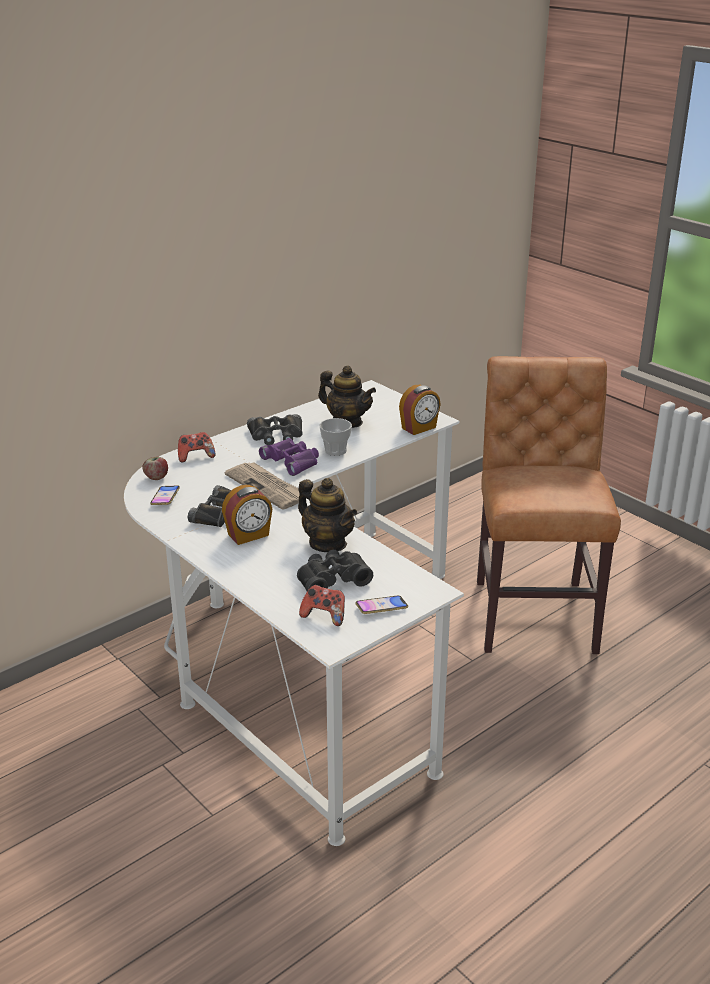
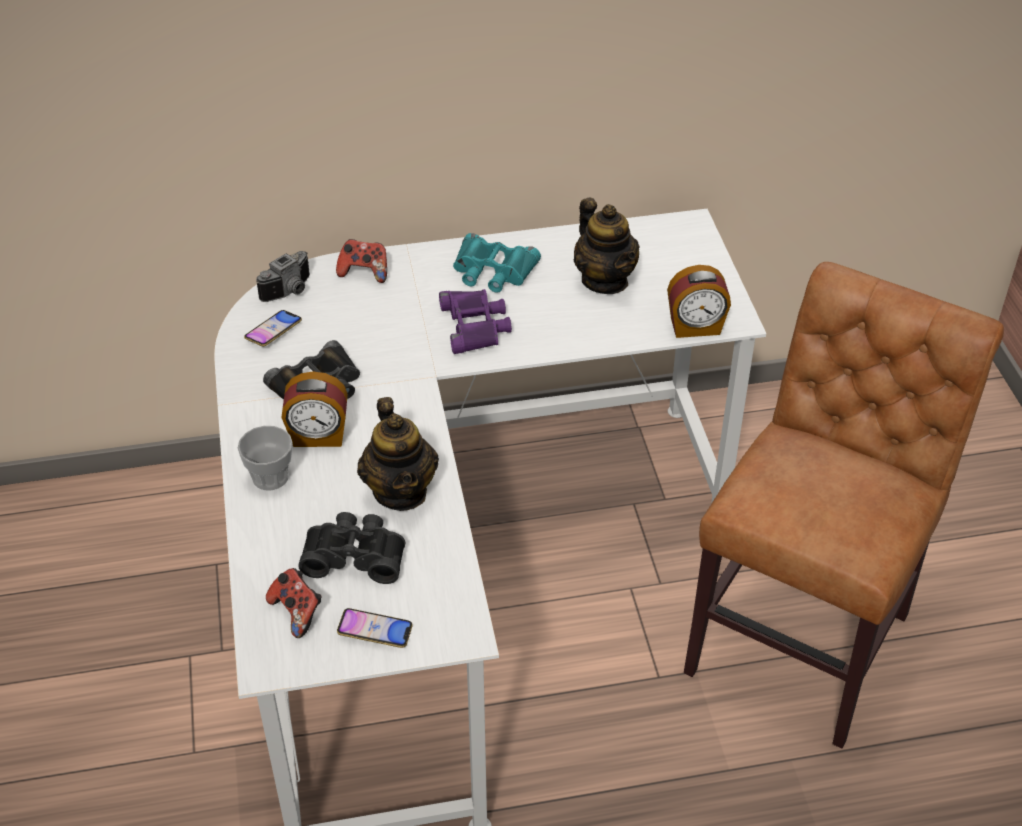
camera: 30 degrees right, 15 degrees up
apple [142,457,168,480] -> camera [256,251,310,302]
newspaper [225,462,300,509] -> none
black binoculars [247,414,303,445] -> turquoise binoculars [453,233,541,293]
cup [319,418,352,456] -> cup moved to [238,426,293,491]

